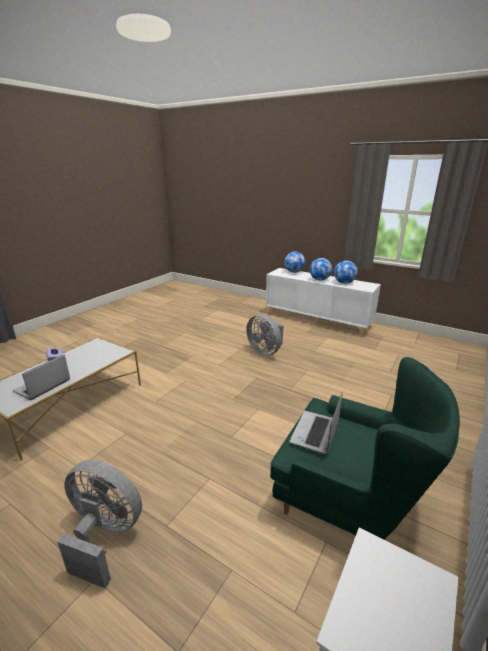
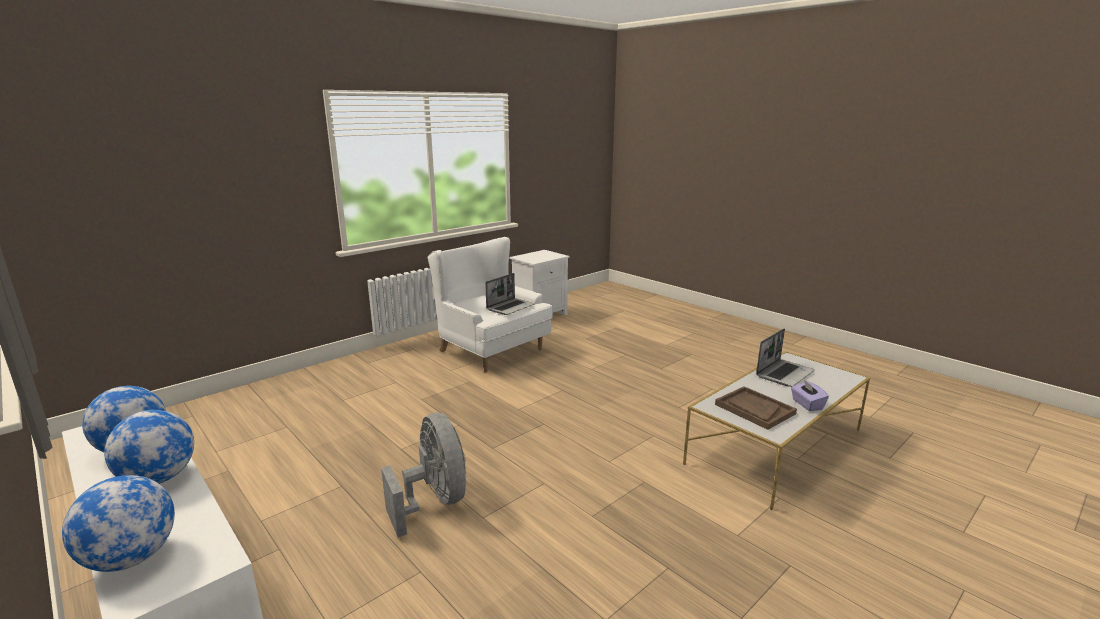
camera: 165 degrees left, 5 degrees down
grey fan [57,460,142,588] -> none
green armchair [270,357,460,540] -> white armchair [427,237,553,372]
none -> brown tray [715,386,797,430]

